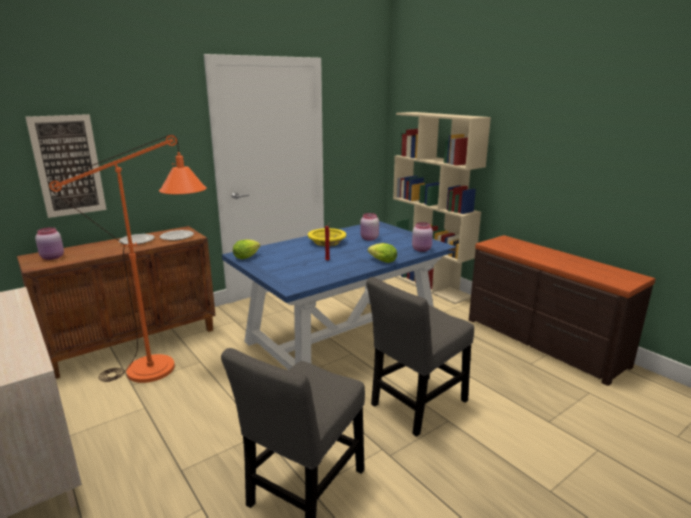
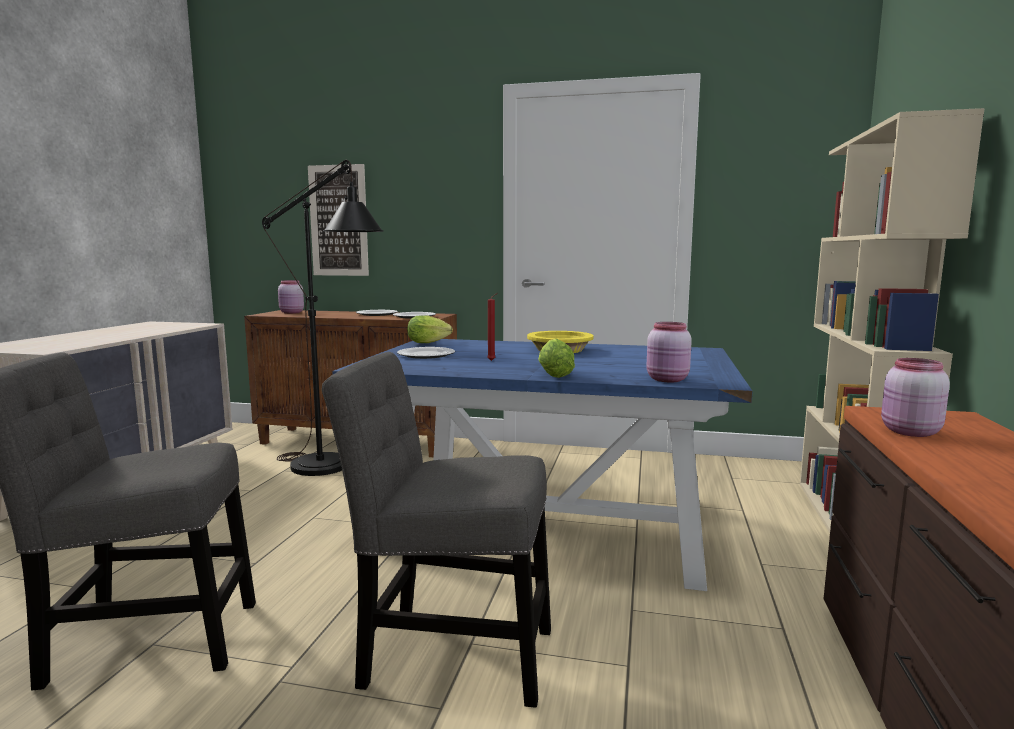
camera: 50 degrees right, 10 degrees down
orange floor lamp [49,135,207,383] -> black floor lamp [262,160,383,476]
pink jar [360,213,379,241] -> pink jar moved to [881,358,950,437]
none -> plate [397,347,455,359]

